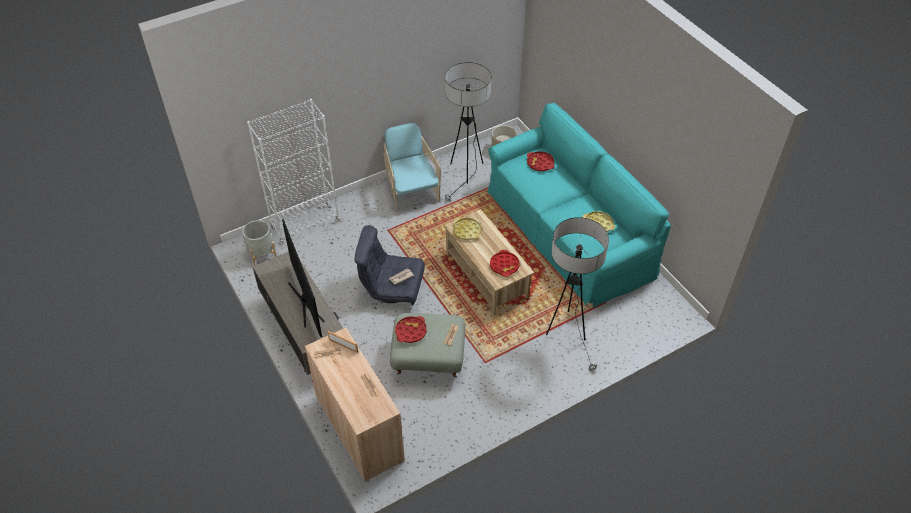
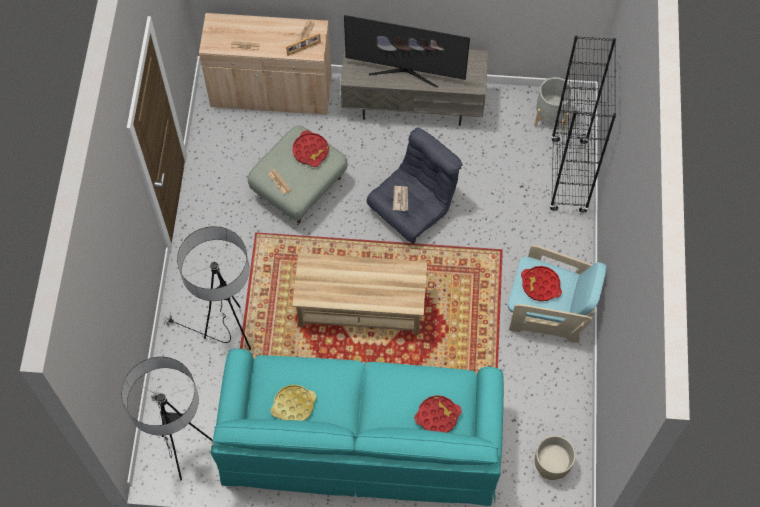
camera: 125 degrees right, 15 degrees up
white bookcase [247,99,340,244] -> black bookcase [549,36,616,212]
floor lamp [445,62,491,202] -> floor lamp moved to [122,357,212,480]
yellow tray [453,218,481,240] -> none
red tray [490,250,520,277] -> red tray moved to [521,266,562,301]

